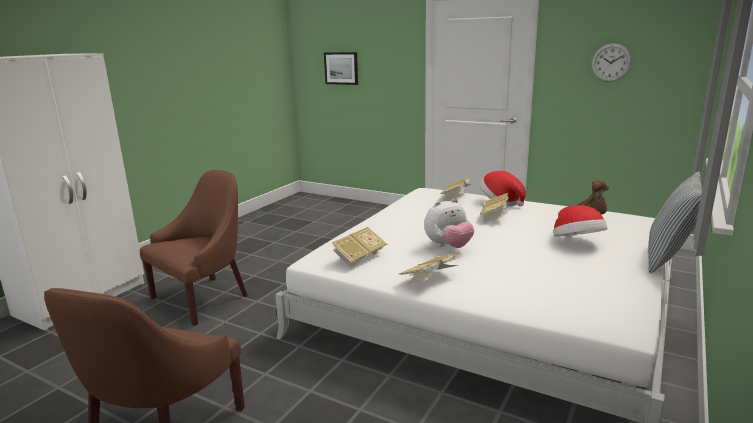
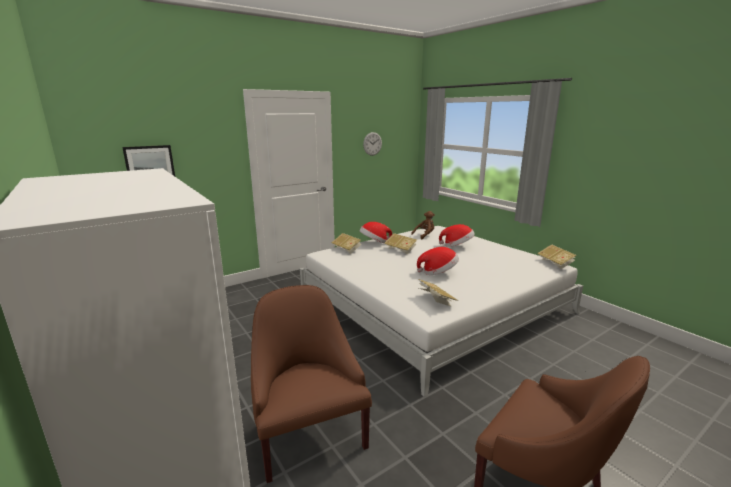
camera: 65 degrees left, 0 degrees up
book [399,252,459,284] -> book moved to [537,244,576,269]
plush toy [424,198,474,248] -> hat [417,247,459,275]
pillow [648,172,703,274] -> none

